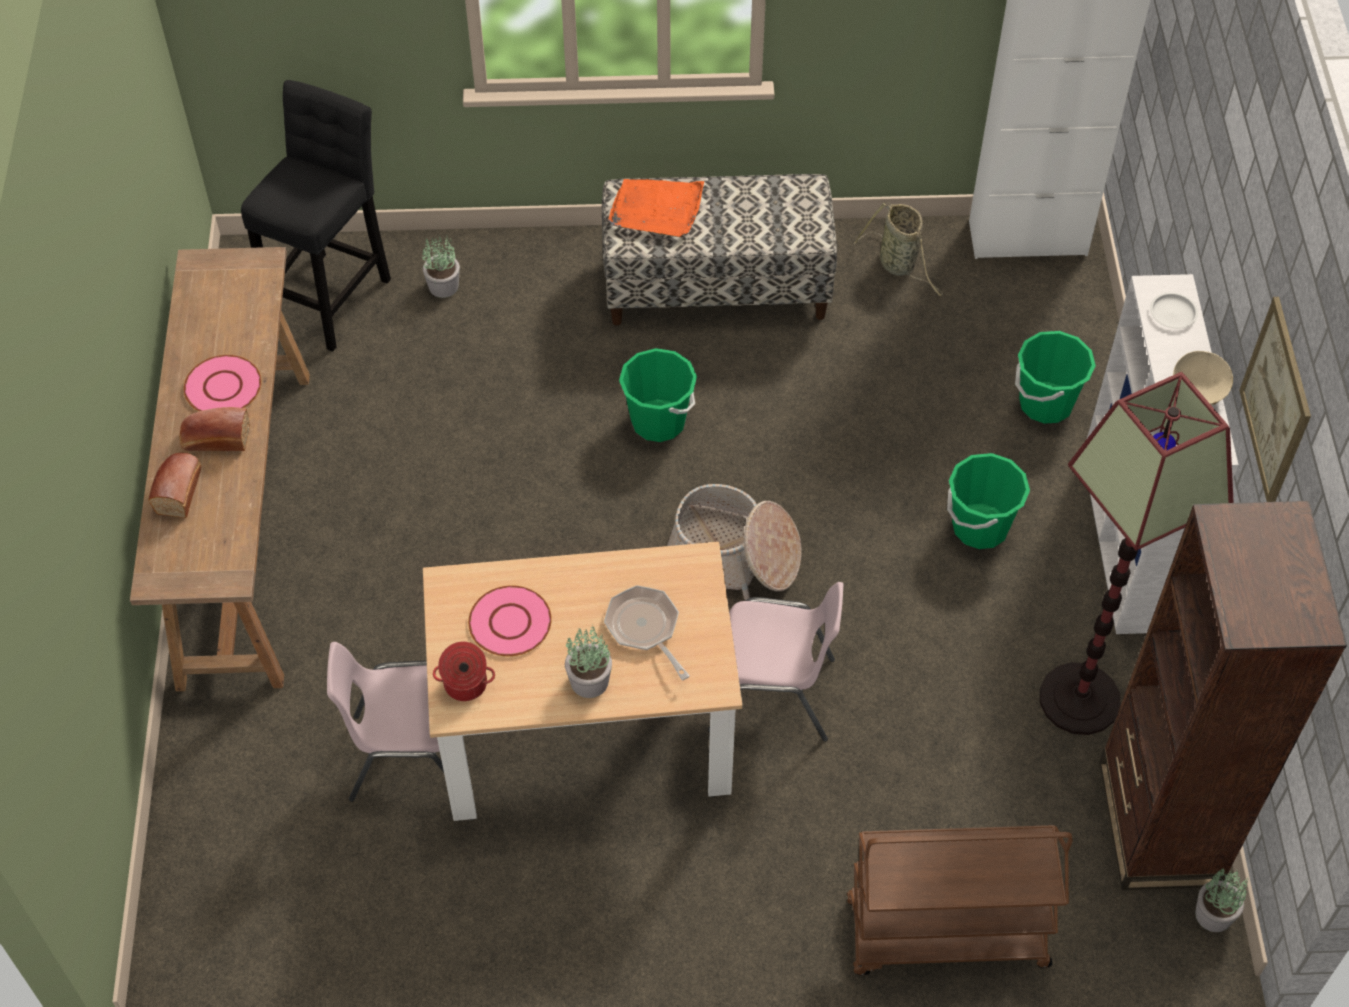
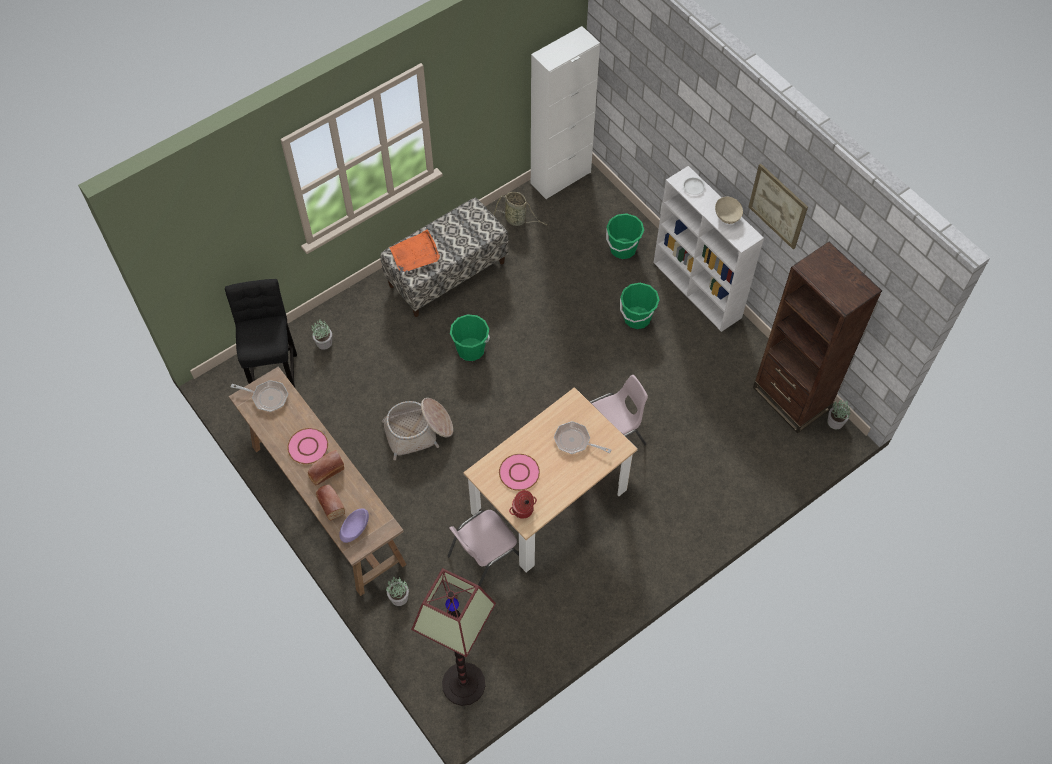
camera: 35 degrees left, 5 degrees up
potted plant [565,624,612,698] -> potted plant moved to [386,576,409,606]
basket [667,484,801,600] -> basket moved to [382,398,453,460]
brown cart [847,825,1073,975] -> none
floor lamp [1040,372,1234,735] -> floor lamp moved to [411,568,496,706]
none -> frying pan [231,380,288,412]
none -> purple bowl [339,508,369,543]

